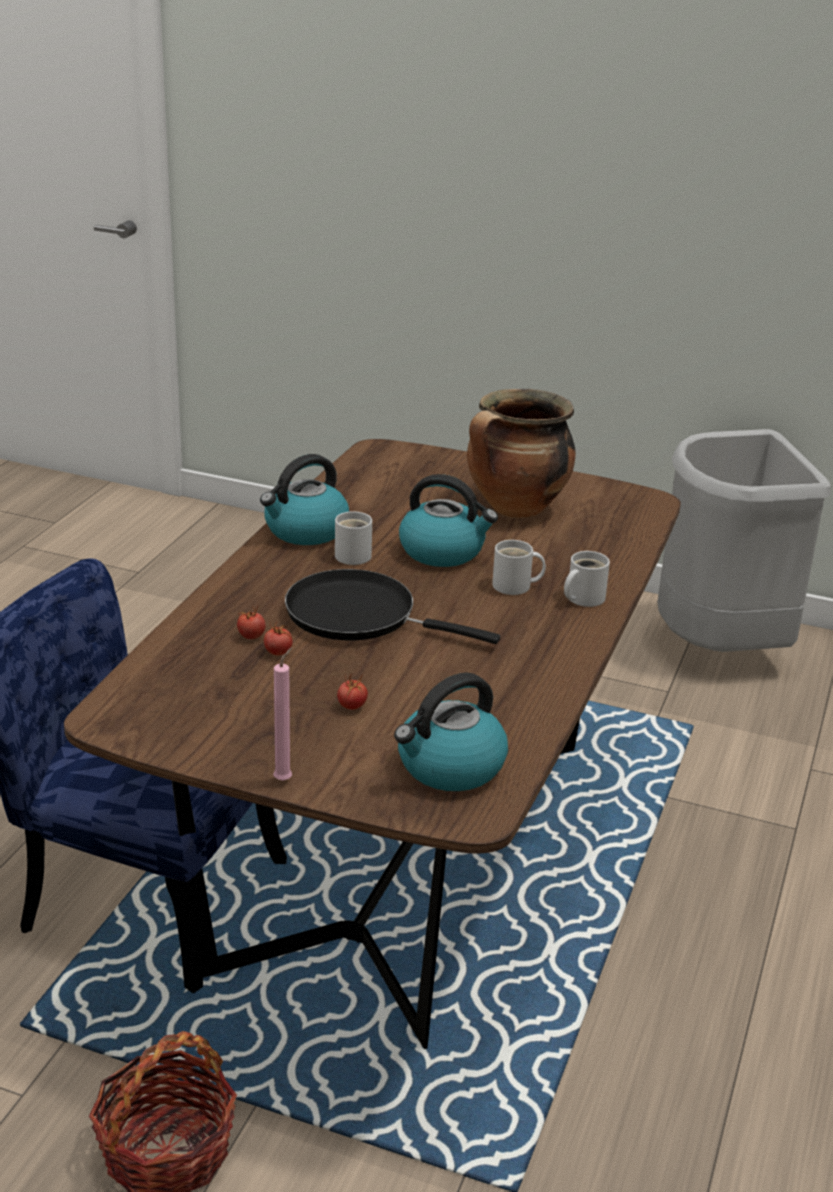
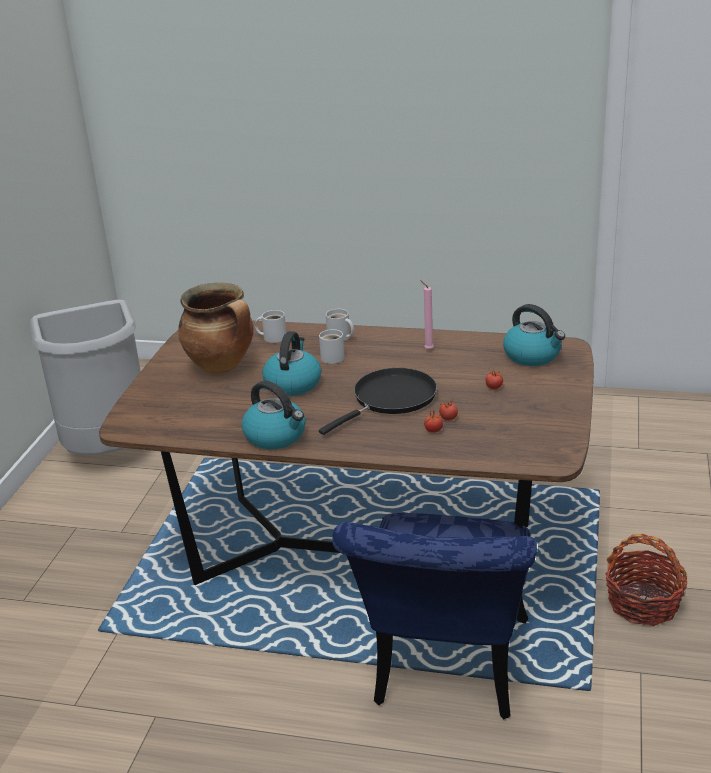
camera: 95 degrees left, 0 degrees up
pink candle [274,647,292,781] -> pink candle moved to [420,280,434,350]
black frying pan [285,569,500,644] -> black frying pan turned 150 degrees counterclockwise [319,368,437,435]
white mug [335,511,372,565] -> white mug moved to [255,310,286,343]

